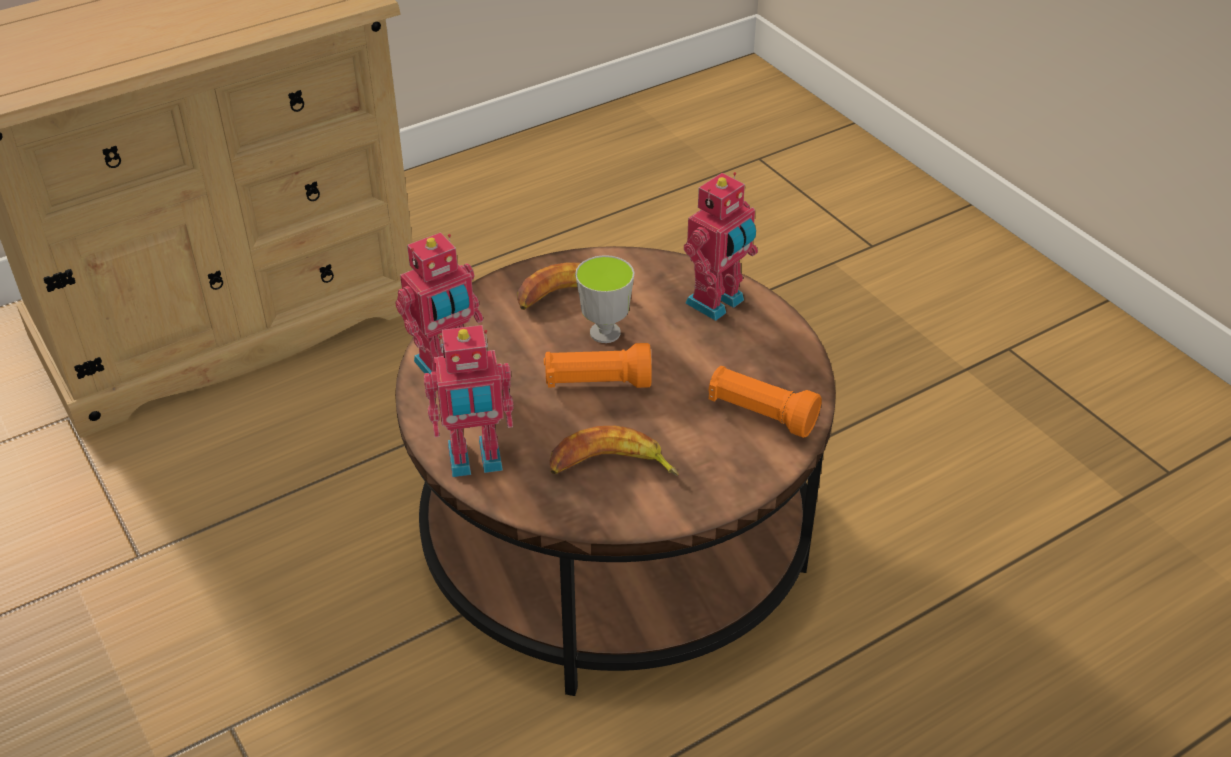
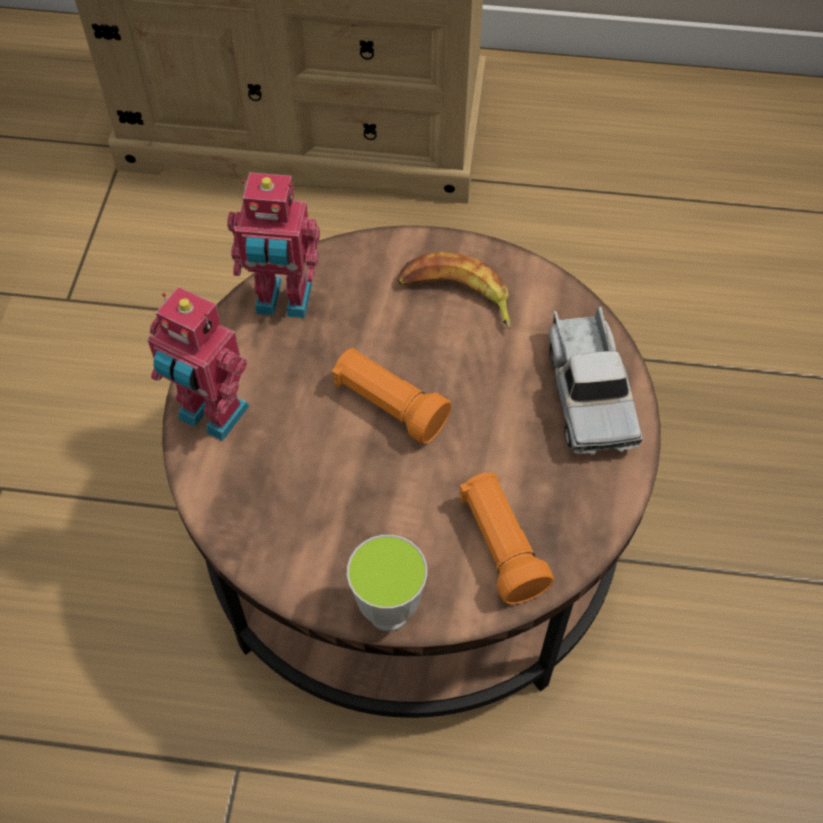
camera: 40 degrees right, 15 degrees up
banana [550,426,679,476] -> none
cup [575,255,634,343] -> cup moved to [347,535,427,631]
toy robot [684,172,758,321] -> toy truck [548,306,643,456]

